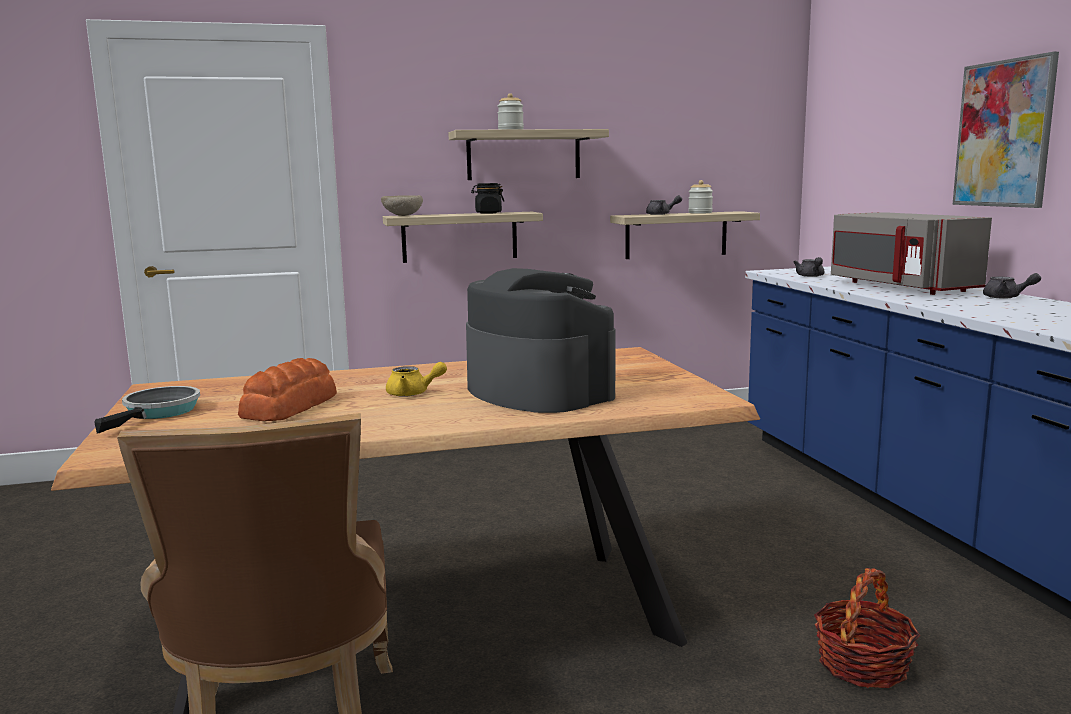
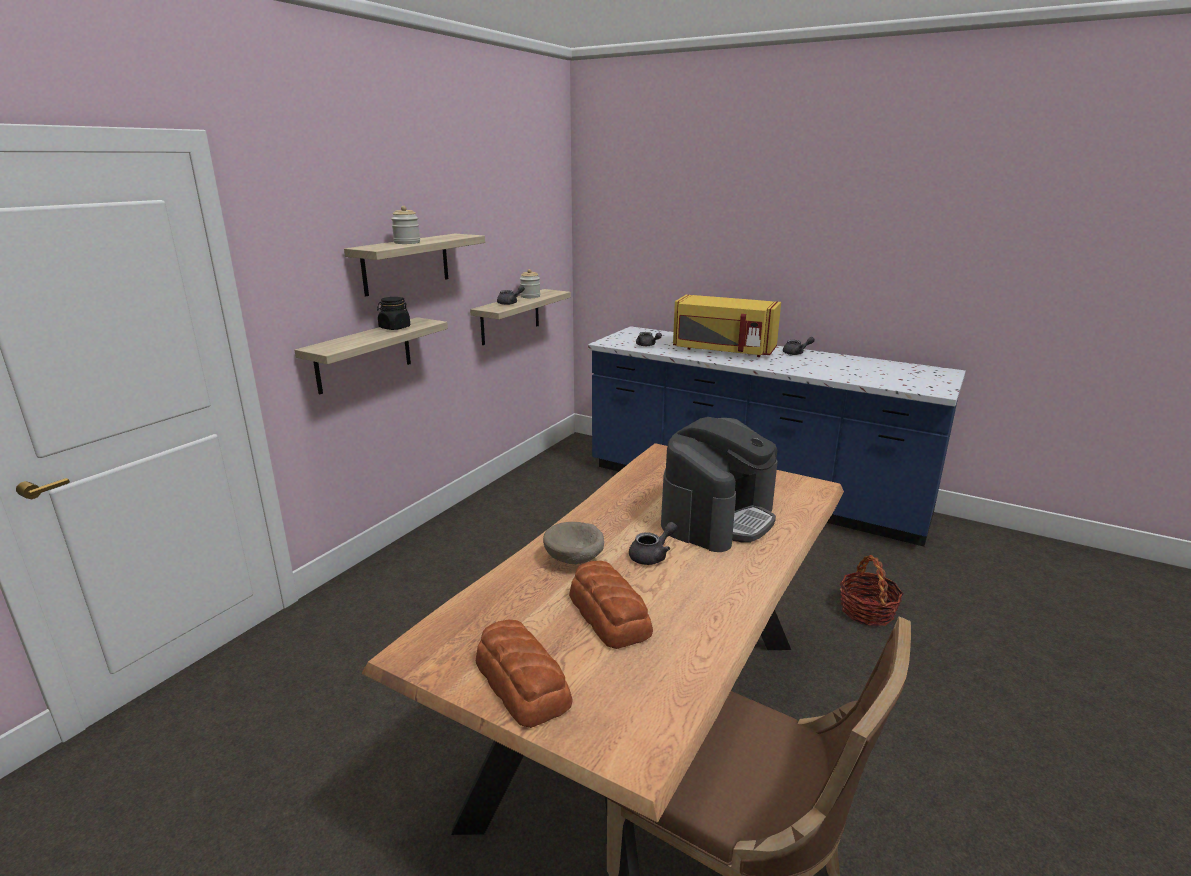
camera: 45 degrees left, 10 degrees up
frying pan [94,386,200,433] -> bread [476,619,573,728]
beige bowl [381,195,423,216] -> beige bowl moved to [543,522,604,564]
yellow teapot [386,362,447,397] -> grey teapot [629,522,677,565]
coffee machine [466,268,615,413] -> coffee machine turned 120 degrees clockwise [661,417,778,552]
grey microwave [831,212,992,295] -> yellow microwave [673,295,781,357]
picture [952,52,1059,208] -> none

